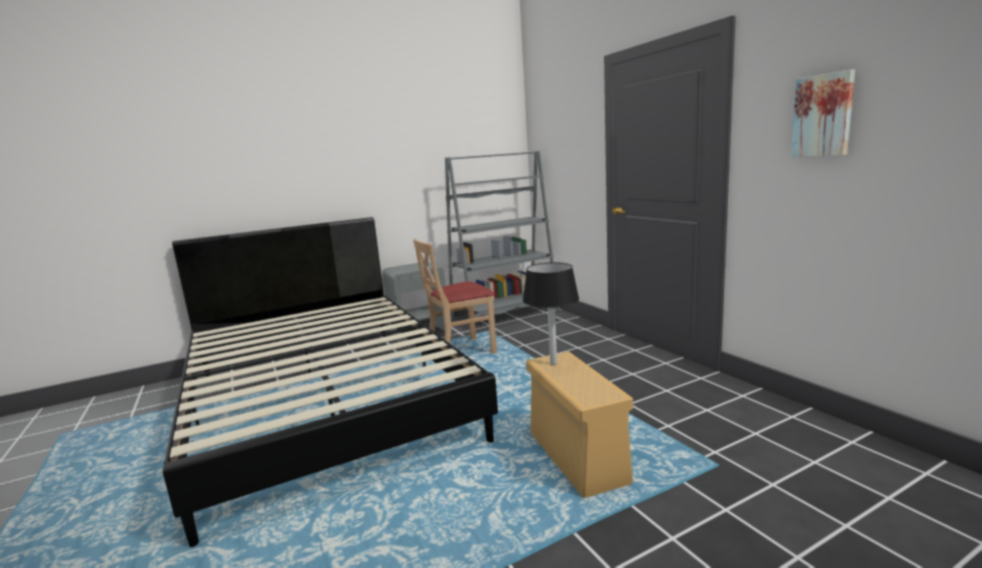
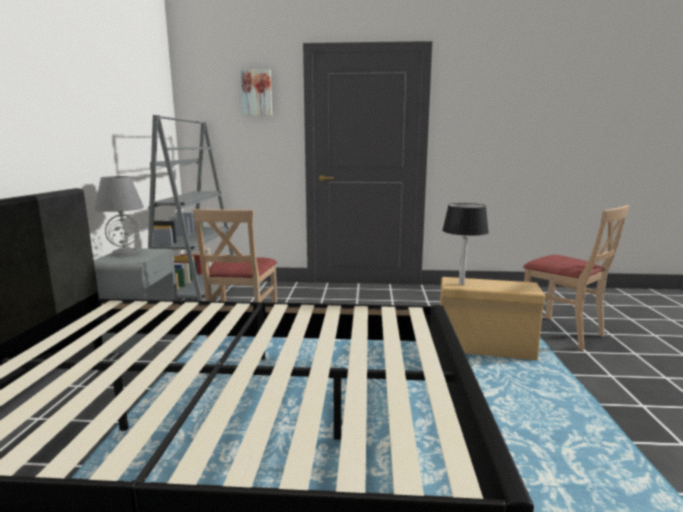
camera: 60 degrees left, 0 degrees up
picture [791,69,855,157] -> picture moved to [241,69,272,116]
none -> grey table lamp [94,176,144,257]
none -> beige chair [523,205,629,350]

